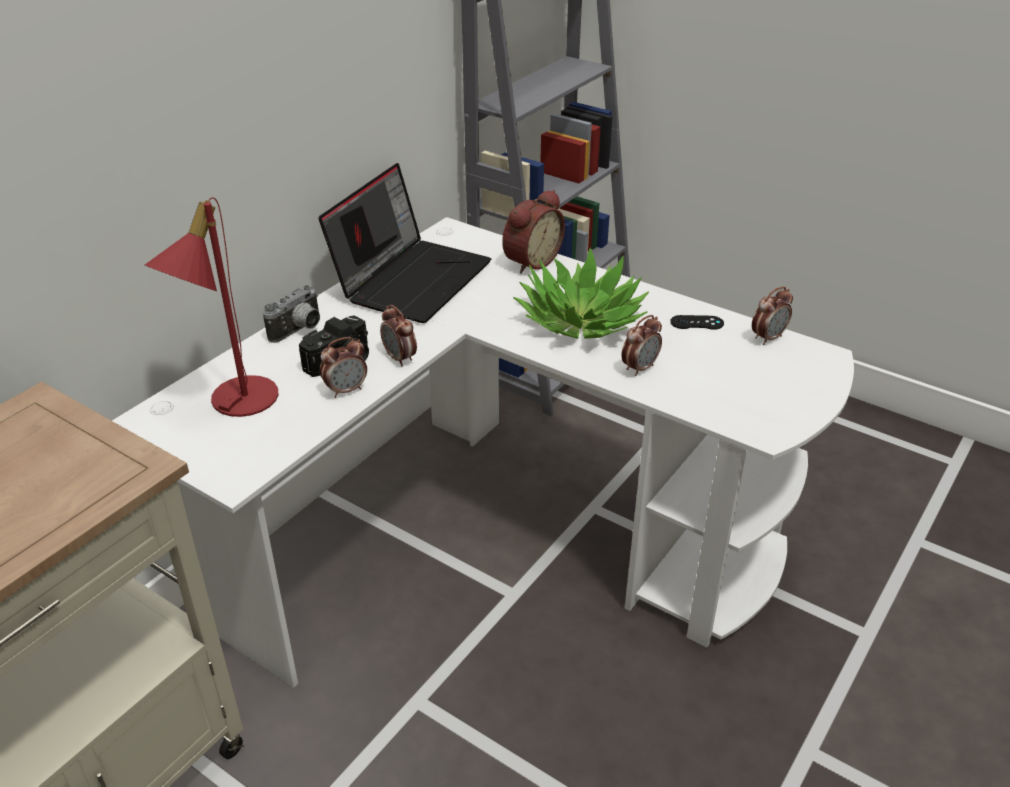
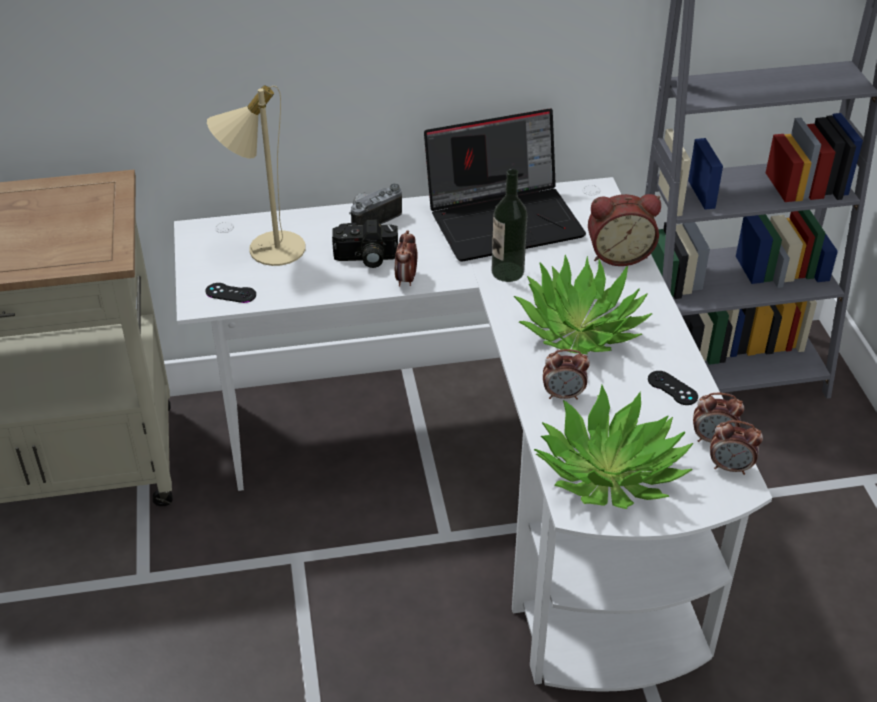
camera: 45 degrees right, 5 degrees up
red table lamp [145,197,279,417] -> beige table lamp [207,85,306,266]
camera [263,285,320,343] -> camera turned 150 degrees clockwise [349,184,402,226]
alarm clock [320,337,367,398] -> alarm clock moved to [710,420,763,475]
none -> black game controller [206,283,256,303]
none -> bottle [491,169,527,282]
none -> potted plant [534,385,693,509]

